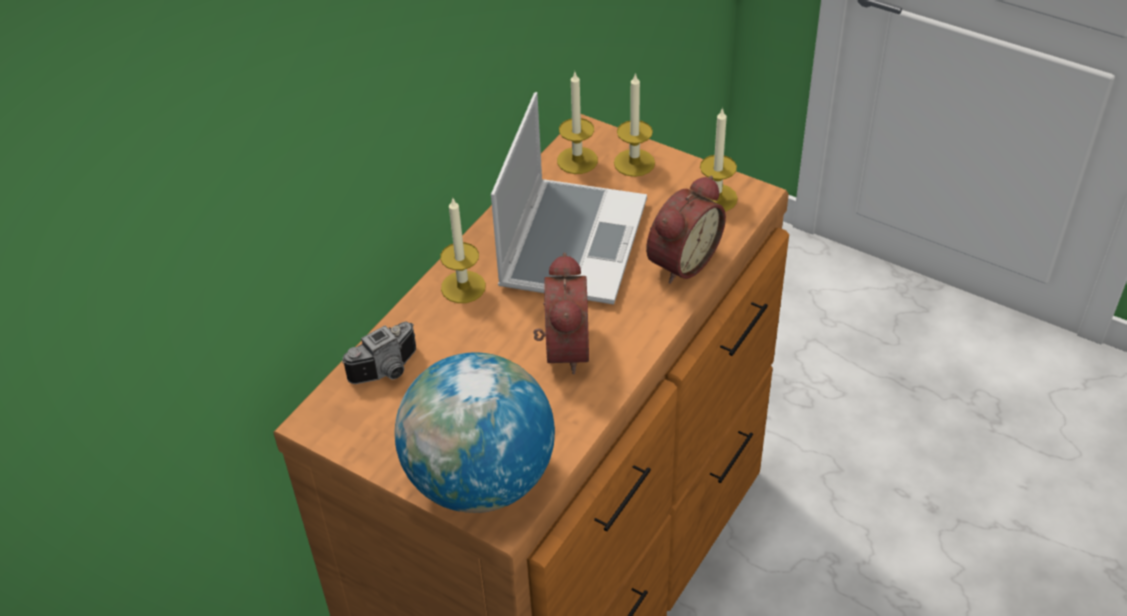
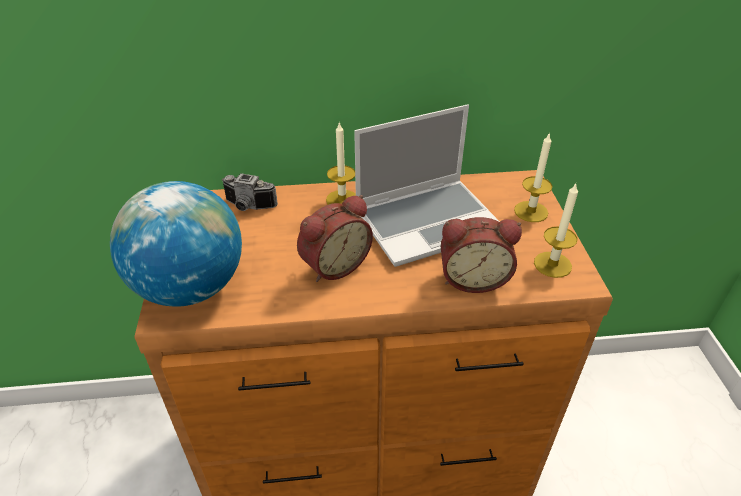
camera: 50 degrees right, 5 degrees down
candle [557,72,598,174] -> none

